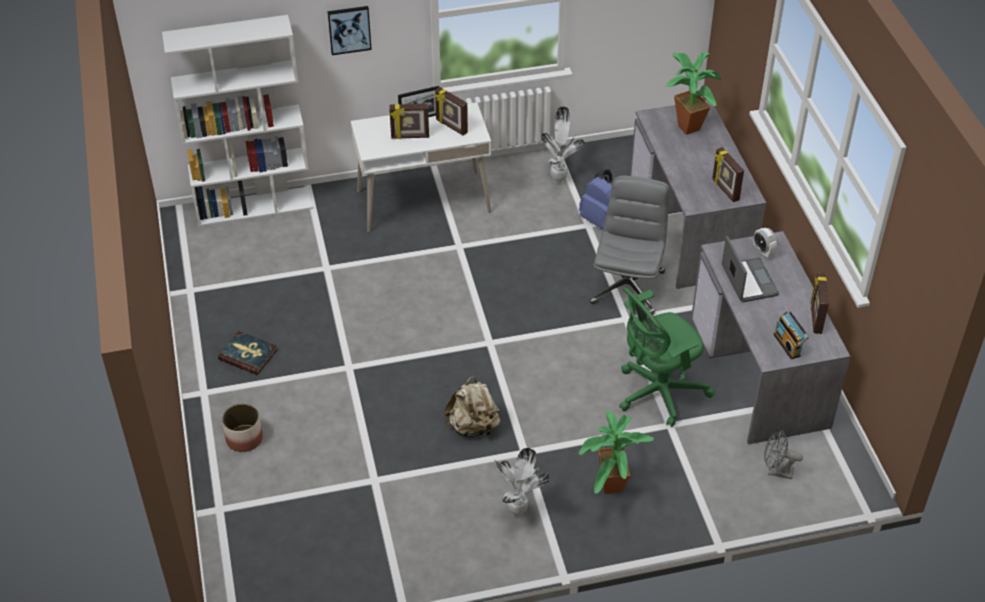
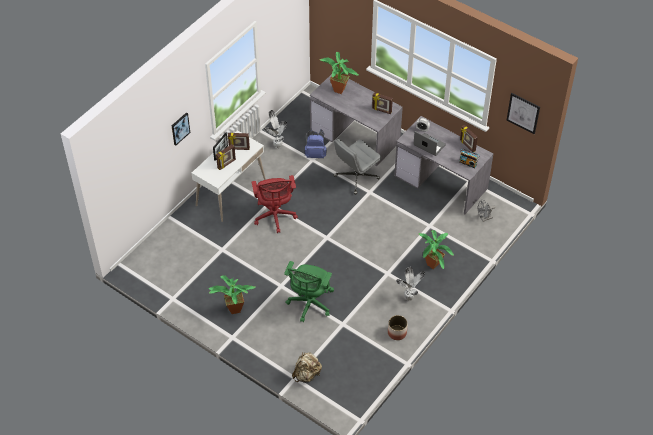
camera: 40 degrees left, 5 degrees up
white bookcase [162,15,313,227] -> none
book [218,331,277,375] -> potted plant [209,276,256,314]
planter [222,403,263,452] -> planter moved to [388,315,408,340]
beige backpack [445,376,500,438] -> beige backpack moved to [292,352,322,382]
grey office chair [590,176,669,314] -> grey office chair turned 105 degrees counterclockwise [334,139,382,195]
green office chair [619,287,715,427] -> green office chair moved to [284,261,334,322]
none -> red office chair [252,175,298,233]
none -> picture [507,93,540,134]

